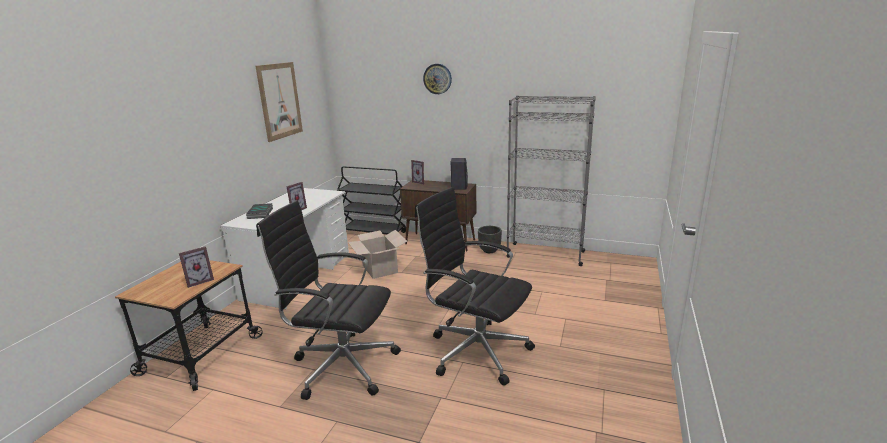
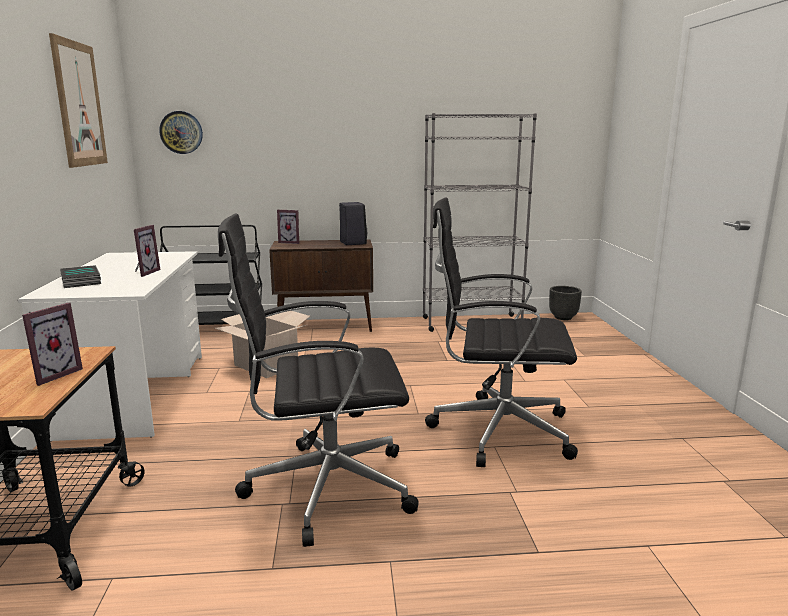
camera: 25 degrees left, 5 degrees down
wall clock [423,64,452,94] -> wall clock moved to [159,111,203,154]
black planter [478,226,502,253] -> black planter moved to [549,286,582,320]

